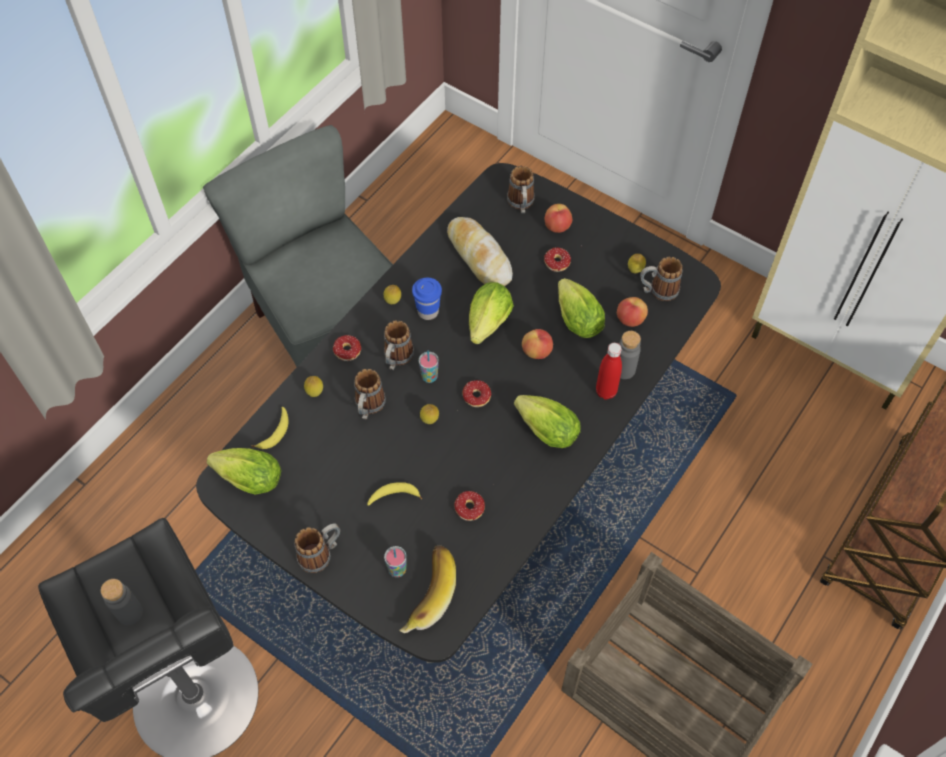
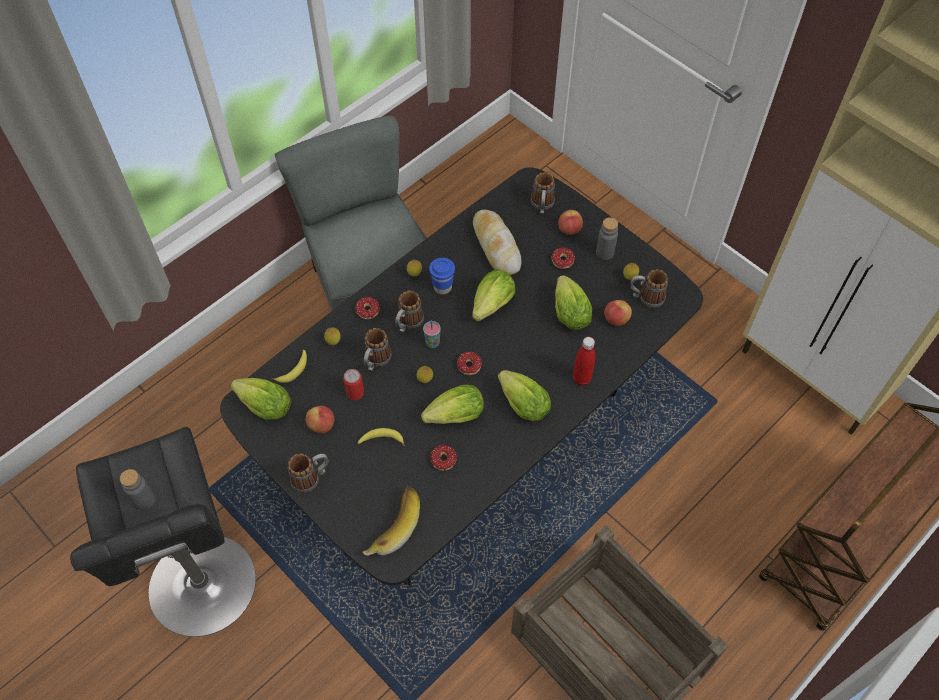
camera: 10 degrees right, 0 degrees up
cup [384,546,407,577] -> none
apple [522,329,553,359] -> apple moved to [306,406,335,434]
grey bottle [619,331,641,379] -> grey bottle moved to [596,217,618,260]
none -> can [343,369,364,400]
none -> lettuce [421,384,484,424]

